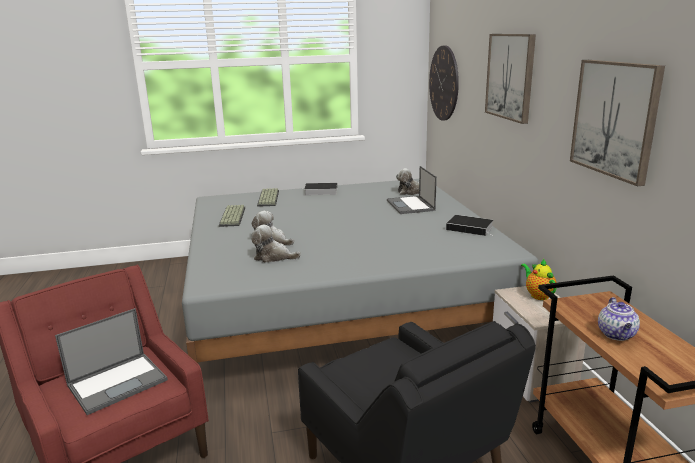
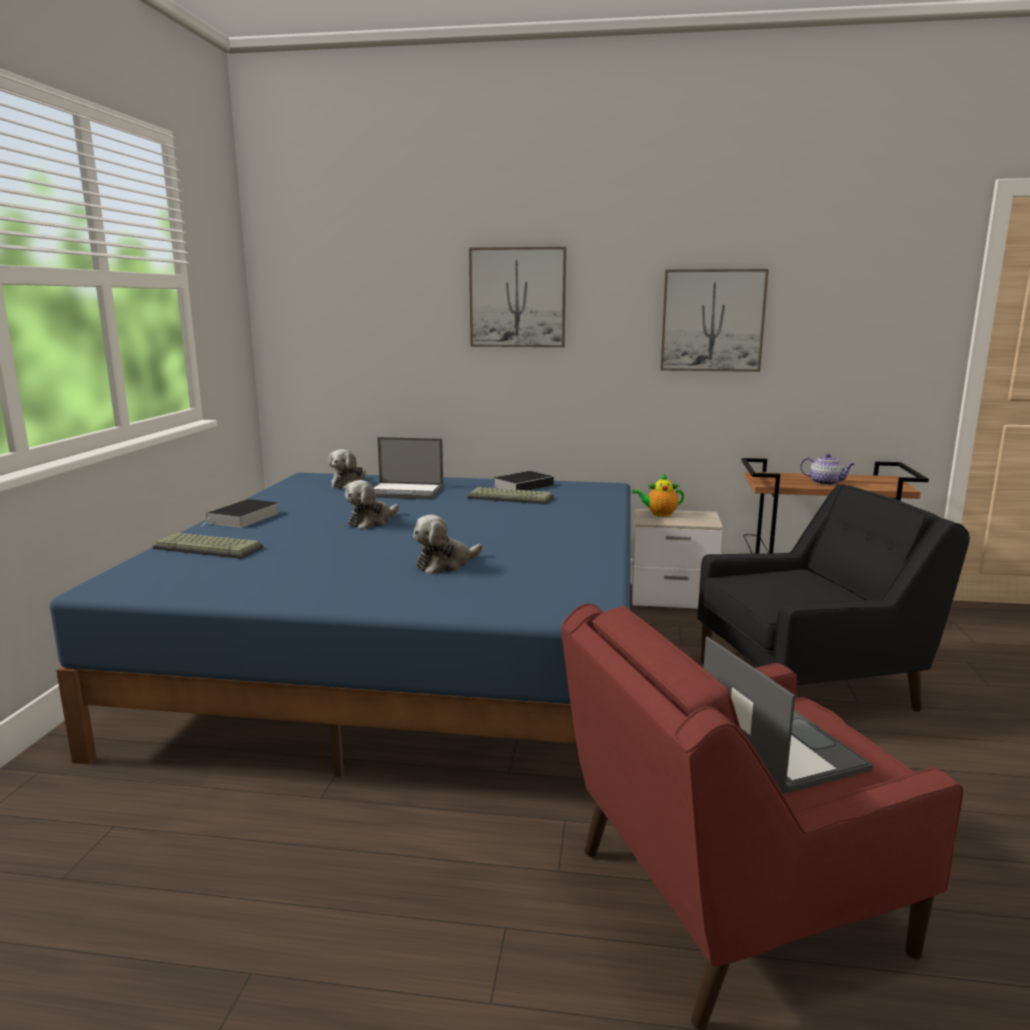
camera: 70 degrees left, 5 degrees down
grey bed [182,179,538,363] -> blue bed [50,473,631,777]
keyboard [219,205,245,227] -> keyboard moved to [467,487,554,504]
plush toy [251,225,301,263] -> plush toy moved to [345,480,399,529]
wall clock [429,46,459,121] -> none

